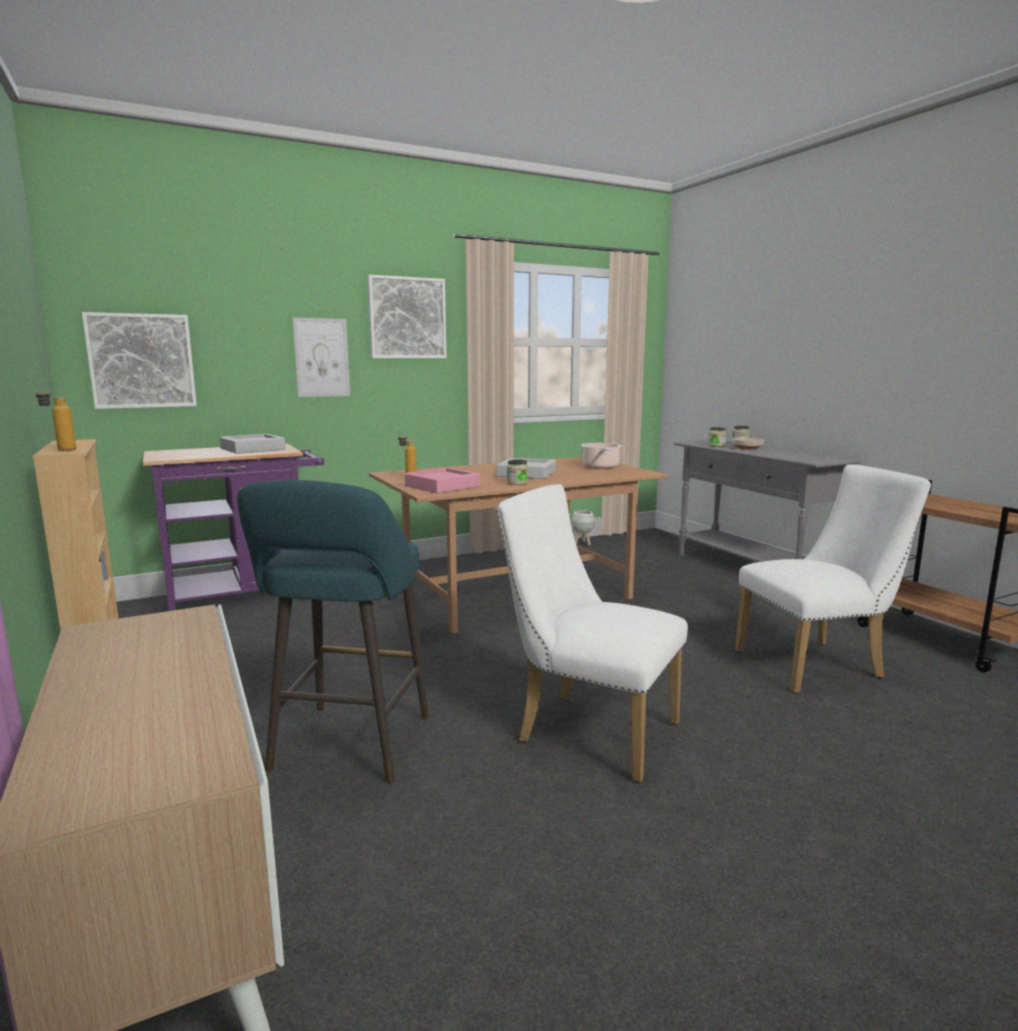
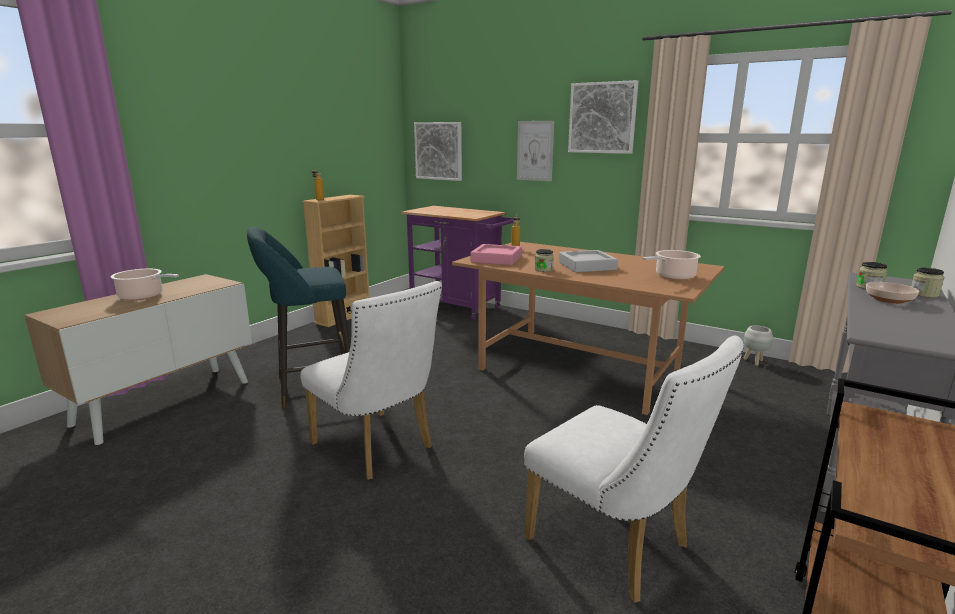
camera: 60 degrees right, 5 degrees up
grey tray [220,434,286,454] -> none
white chair [497,484,688,782] -> white chair turned 135 degrees clockwise [300,281,442,480]
none -> cooking pot [111,269,179,301]

